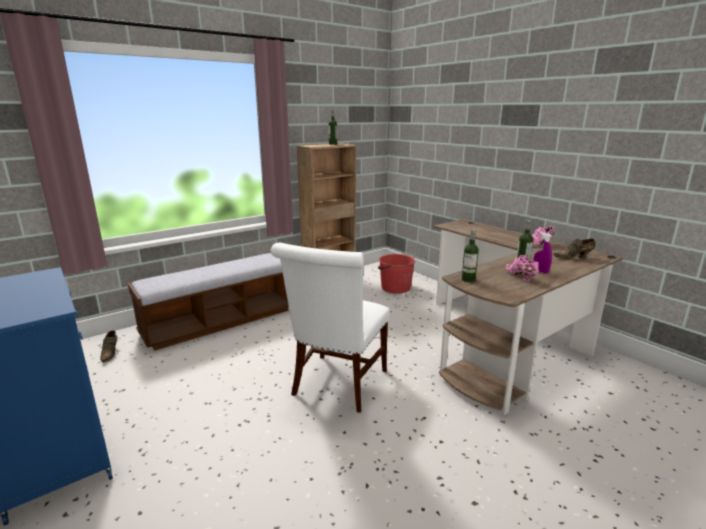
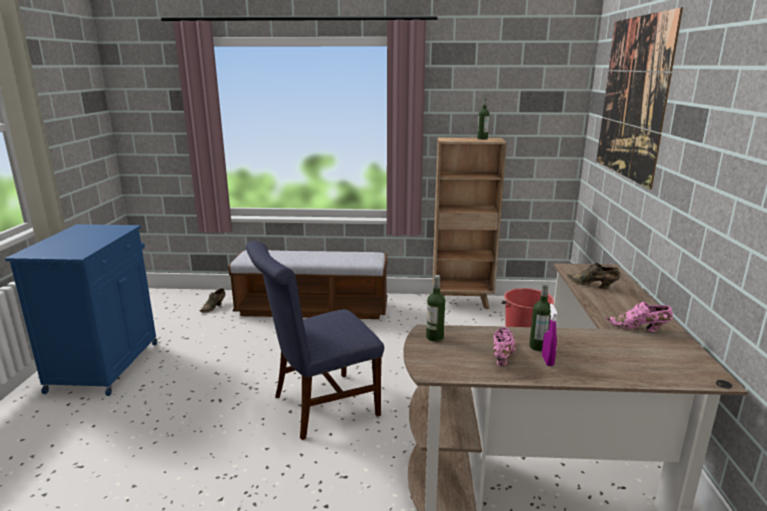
camera: 40 degrees right, 0 degrees up
white chair [271,243,390,413] -> blue chair [246,241,384,440]
brown shoe [553,238,596,259] -> brown shoe moved to [567,263,620,289]
none -> picture [596,7,683,189]

